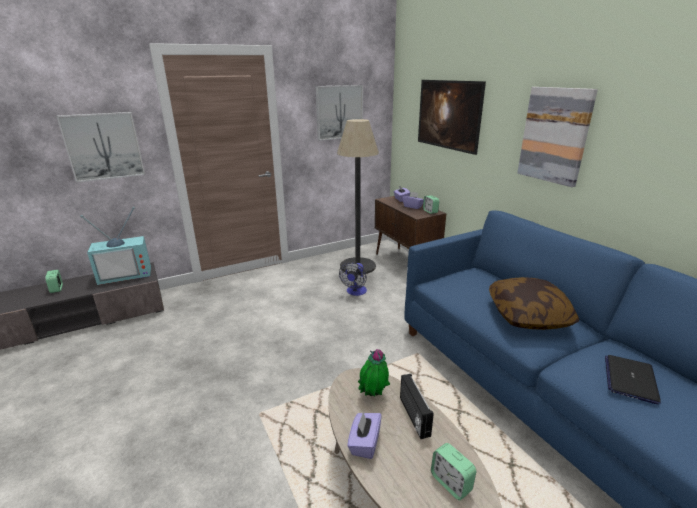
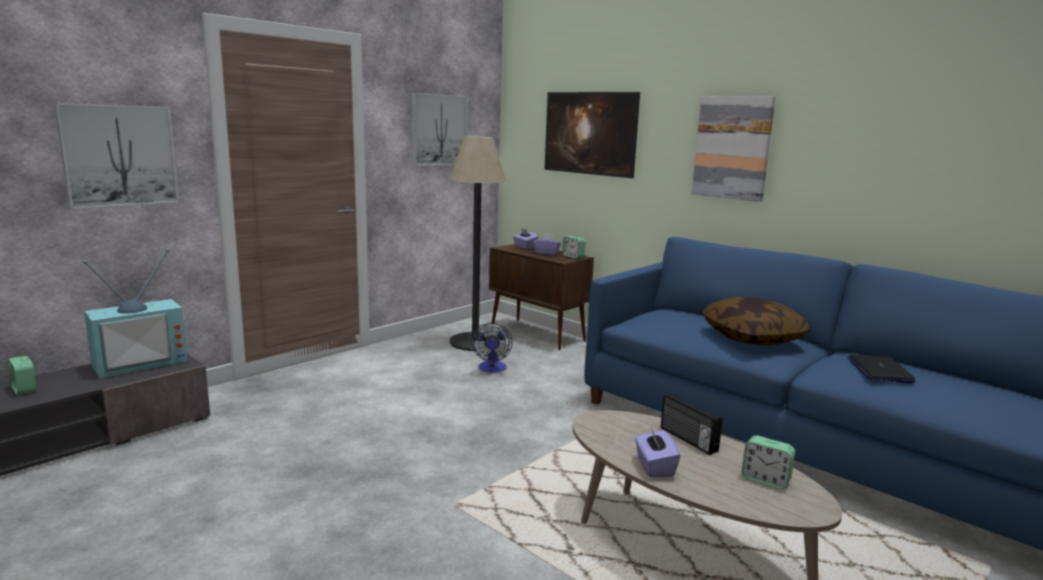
camera: 20 degrees left, 10 degrees down
potted plant [358,349,390,396] -> none

